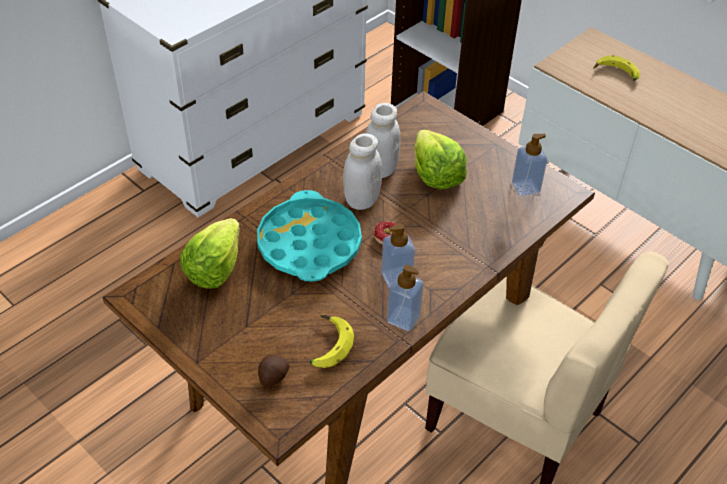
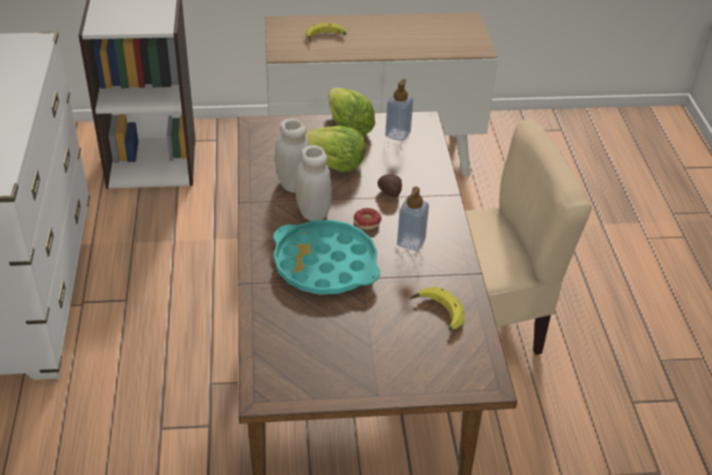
camera: 50 degrees left, 5 degrees down
lettuce [180,218,240,289] -> lettuce moved to [328,87,375,136]
potato [258,355,290,388] -> potato moved to [377,174,402,197]
soap dispenser [387,265,424,331] -> none

